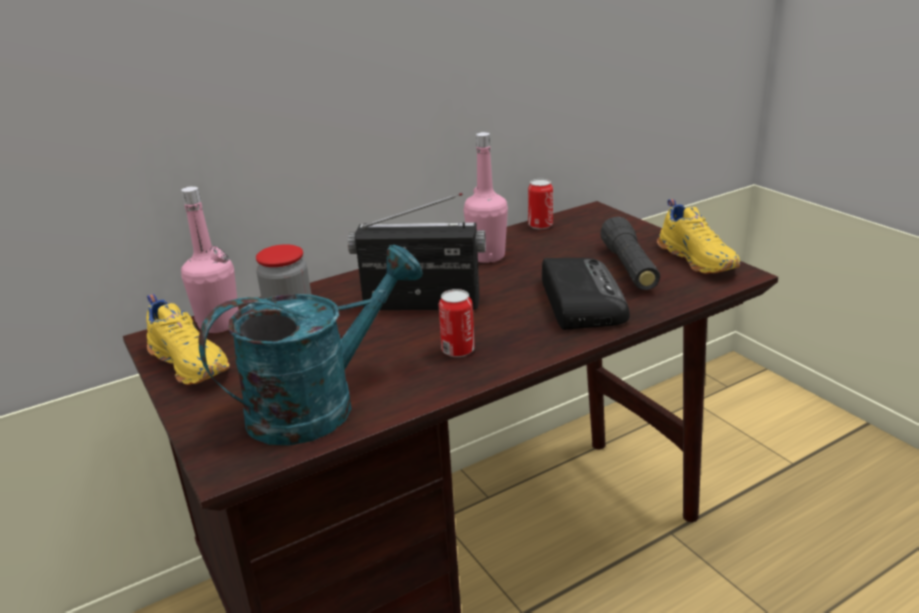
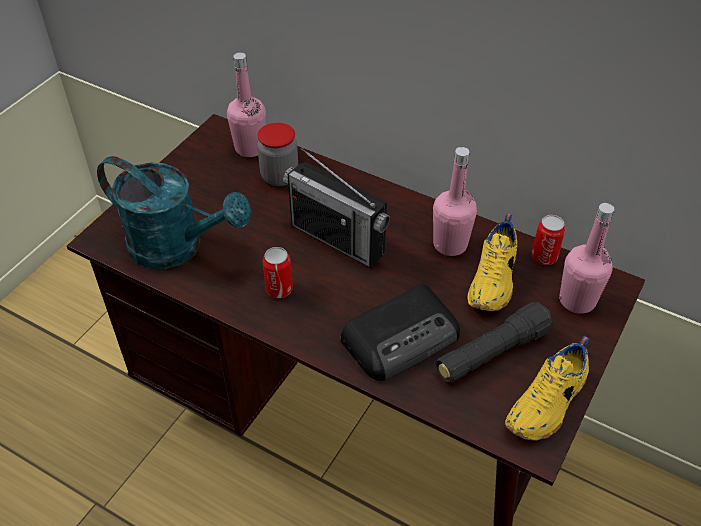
camera: 60 degrees right, 20 degrees up
yellow shoe [147,294,230,385] -> yellow shoe moved to [467,213,517,311]
radio [348,193,486,310] -> radio turned 150 degrees clockwise [283,148,390,268]
none -> pink bottle [559,203,614,314]

